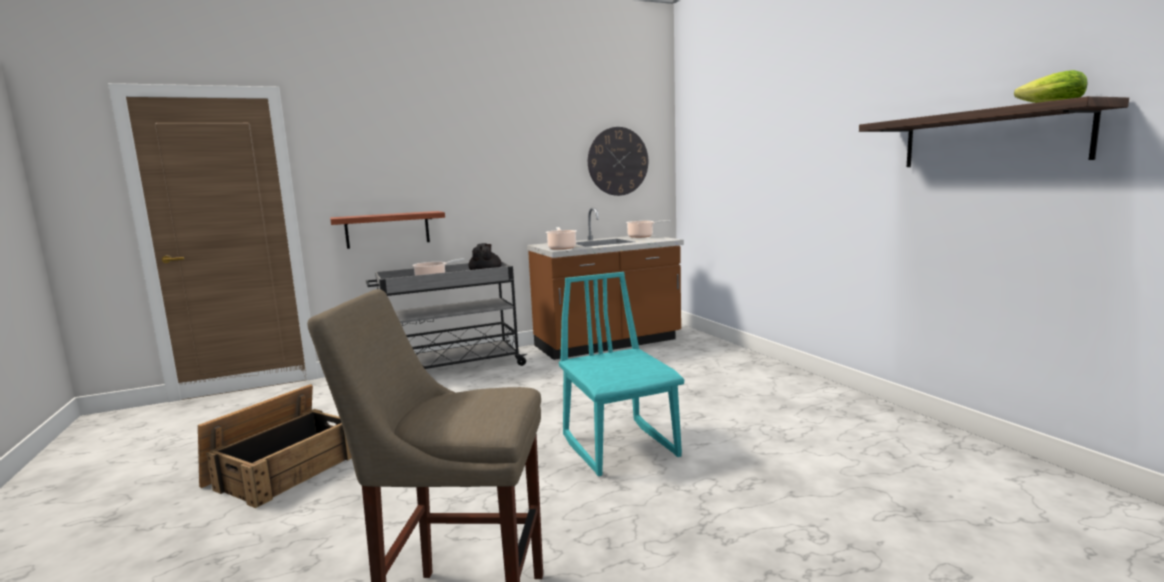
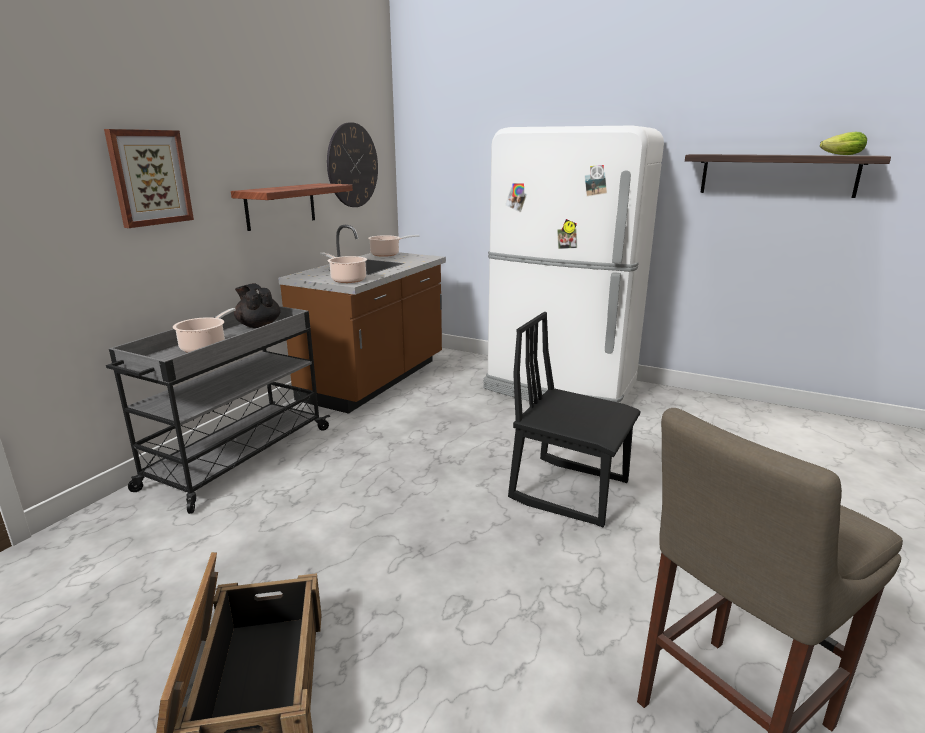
camera: 40 degrees left, 10 degrees up
shelf [330,211,445,249] -> shelf moved to [231,183,353,231]
turquoise chair [559,272,684,476] -> black chair [508,312,641,527]
none -> picture [104,129,194,228]
none -> white fridge [483,125,664,404]

